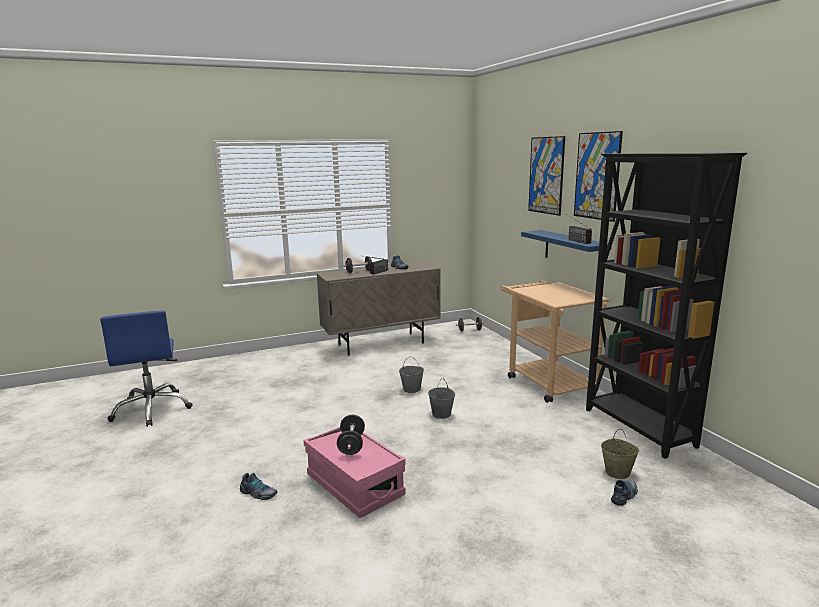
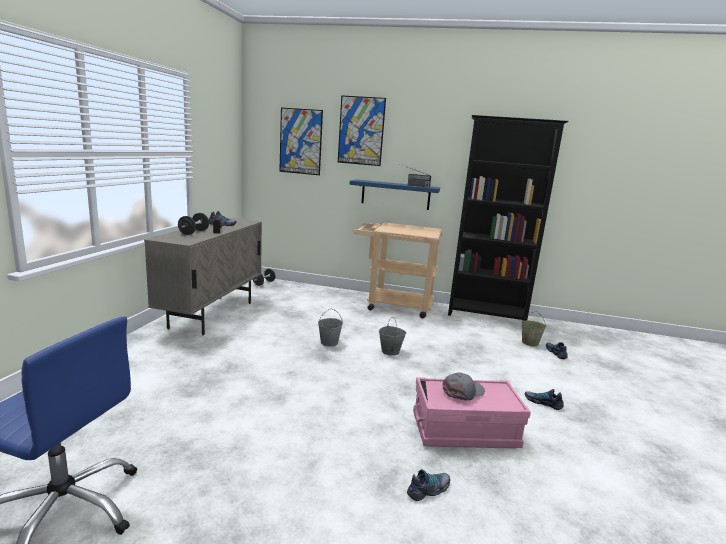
camera: 55 degrees left, 0 degrees up
black dumbbell [337,415,365,455] -> grey cap [442,373,485,401]
picture [574,131,623,222] -> picture moved to [279,108,323,175]
none -> shoe [525,389,564,410]

